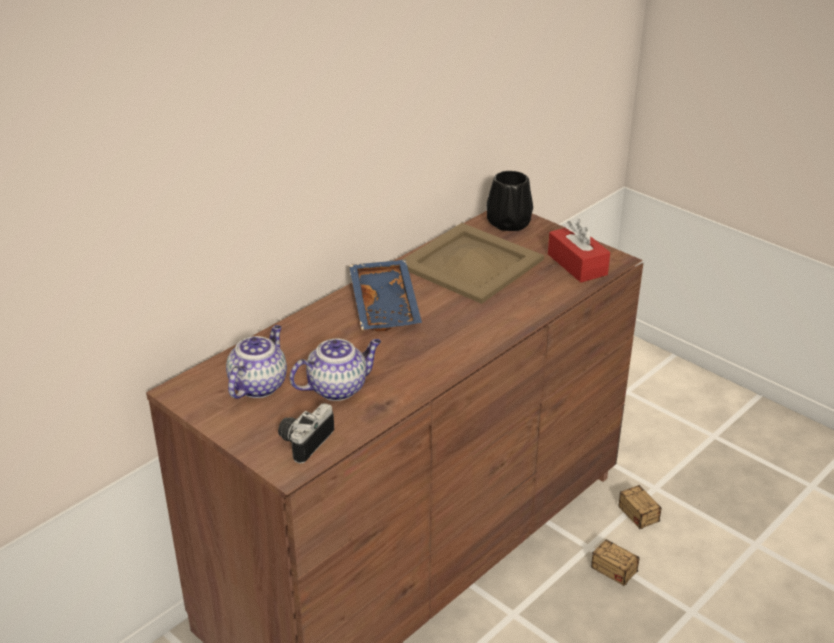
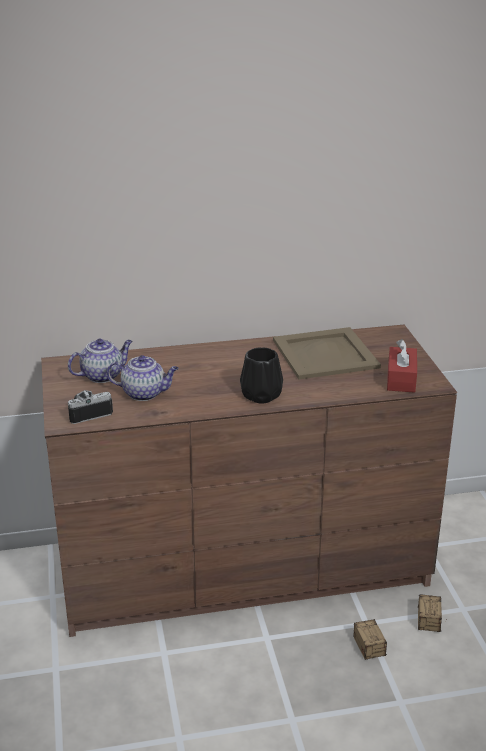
camera: 35 degrees right, 5 degrees down
blue tray [349,260,422,331] -> none
black vase [486,171,533,231] -> black vase moved to [240,347,283,404]

